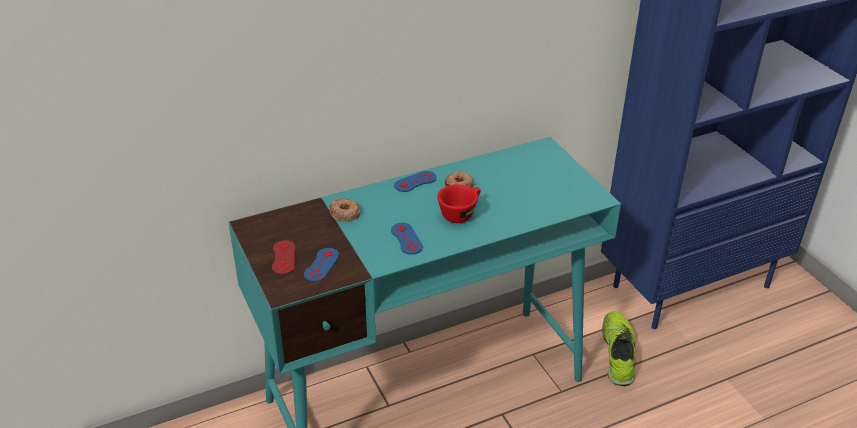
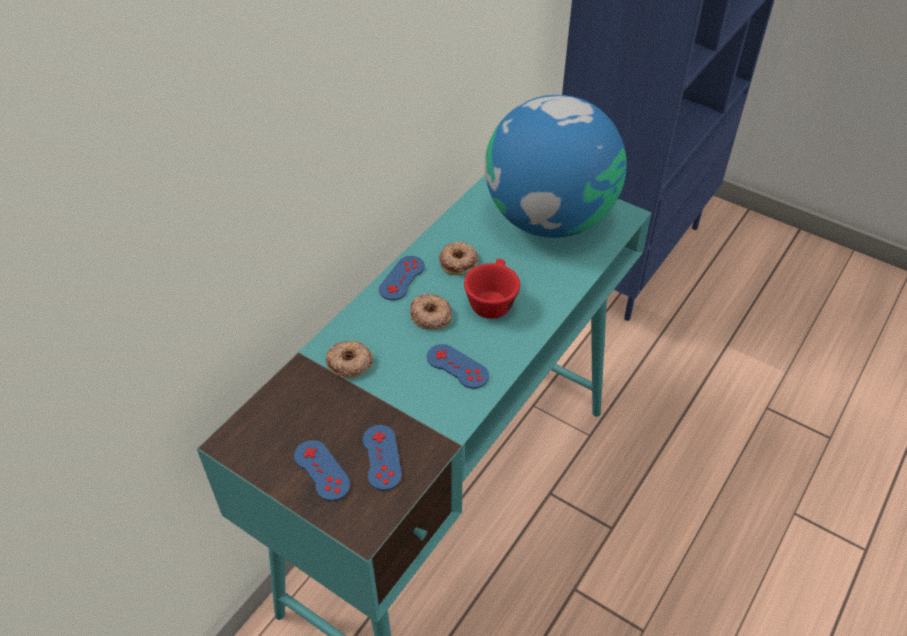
camera: 30 degrees left, 10 degrees up
red game controller [272,240,295,275] -> blue game controller [294,440,351,501]
shoe [602,311,636,386] -> none
none -> donut [410,293,452,330]
none -> globe [485,95,627,238]

